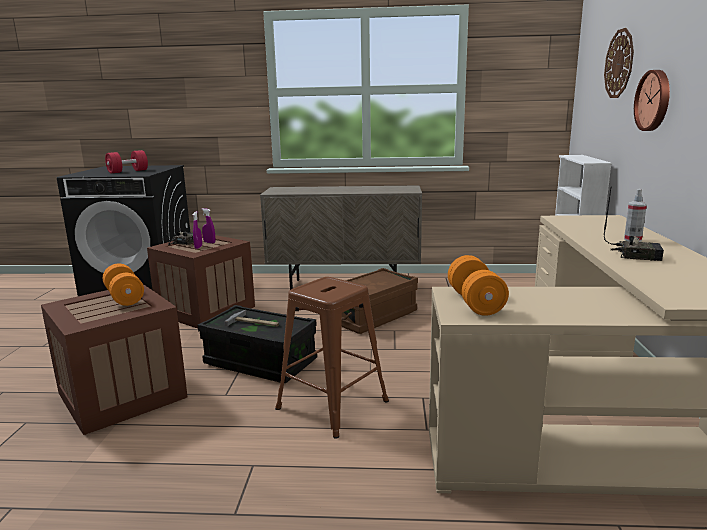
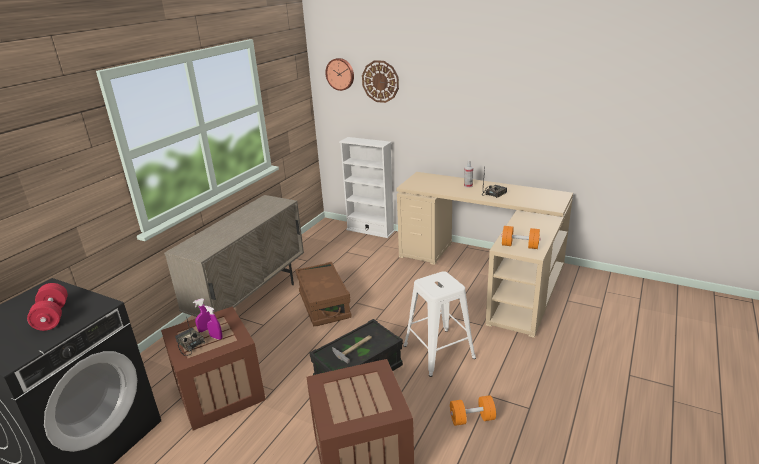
camera: 65 degrees left, 10 degrees up
orange dumbbell [103,263,144,306] -> orange dumbbell moved to [450,395,496,426]
brown stool [275,277,389,439] -> white stool [403,271,476,377]
wall clock [634,70,670,131] -> wall clock moved to [325,58,354,91]

